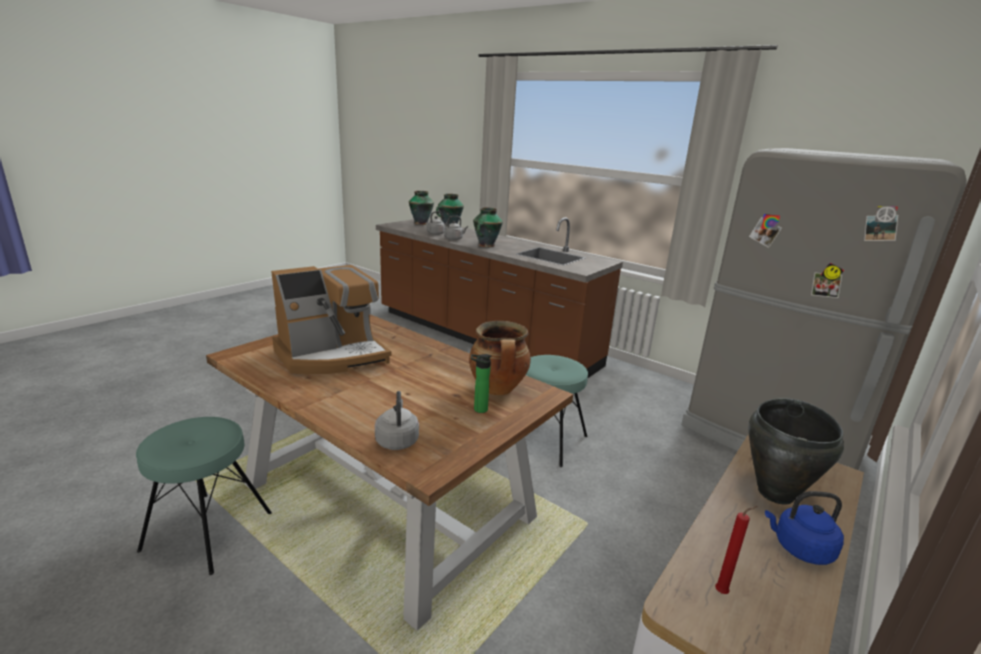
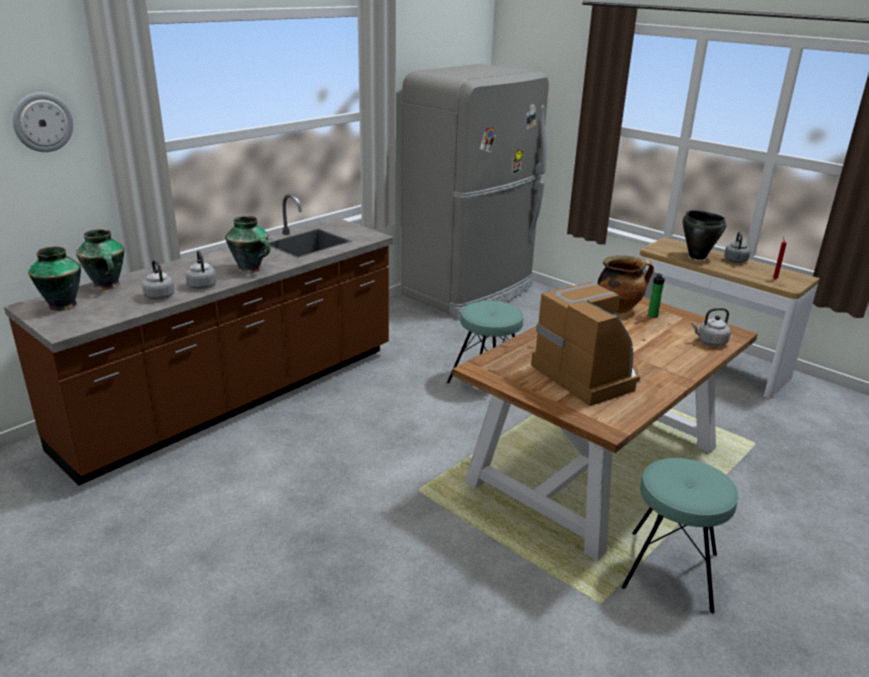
camera: 85 degrees left, 5 degrees up
blue kettle [765,491,844,565] -> grey kettle [724,232,750,263]
none -> wall clock [12,92,74,152]

